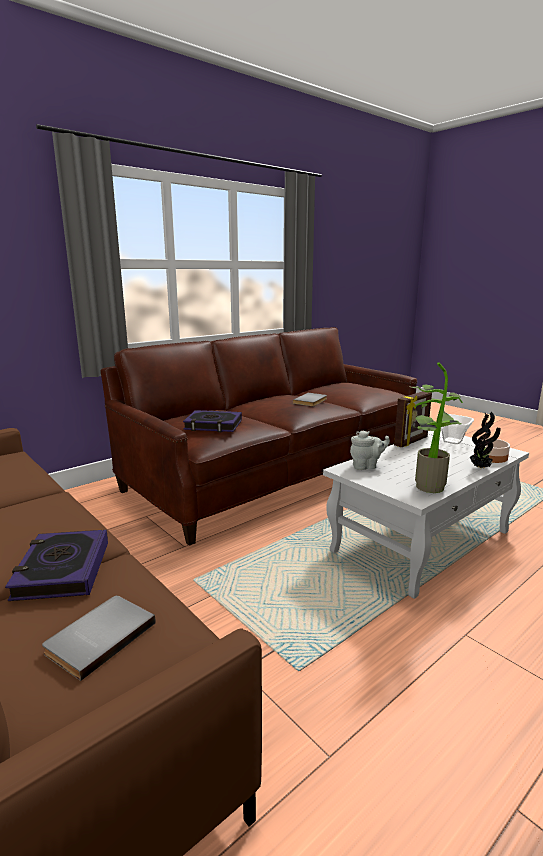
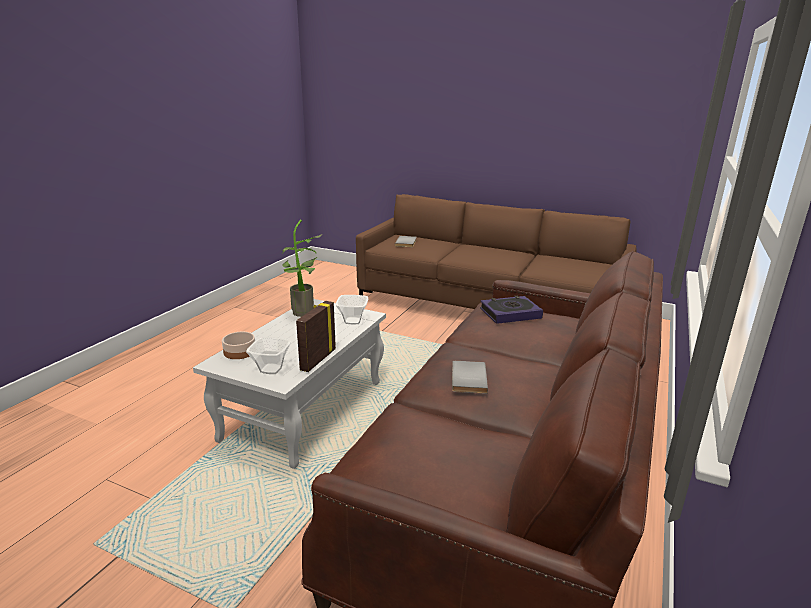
camera: 155 degrees right, 5 degrees up
book [5,530,108,601] -> none
grey teapot [350,430,390,470] -> bowl [336,295,368,324]
potted plant [470,412,500,469] -> none

